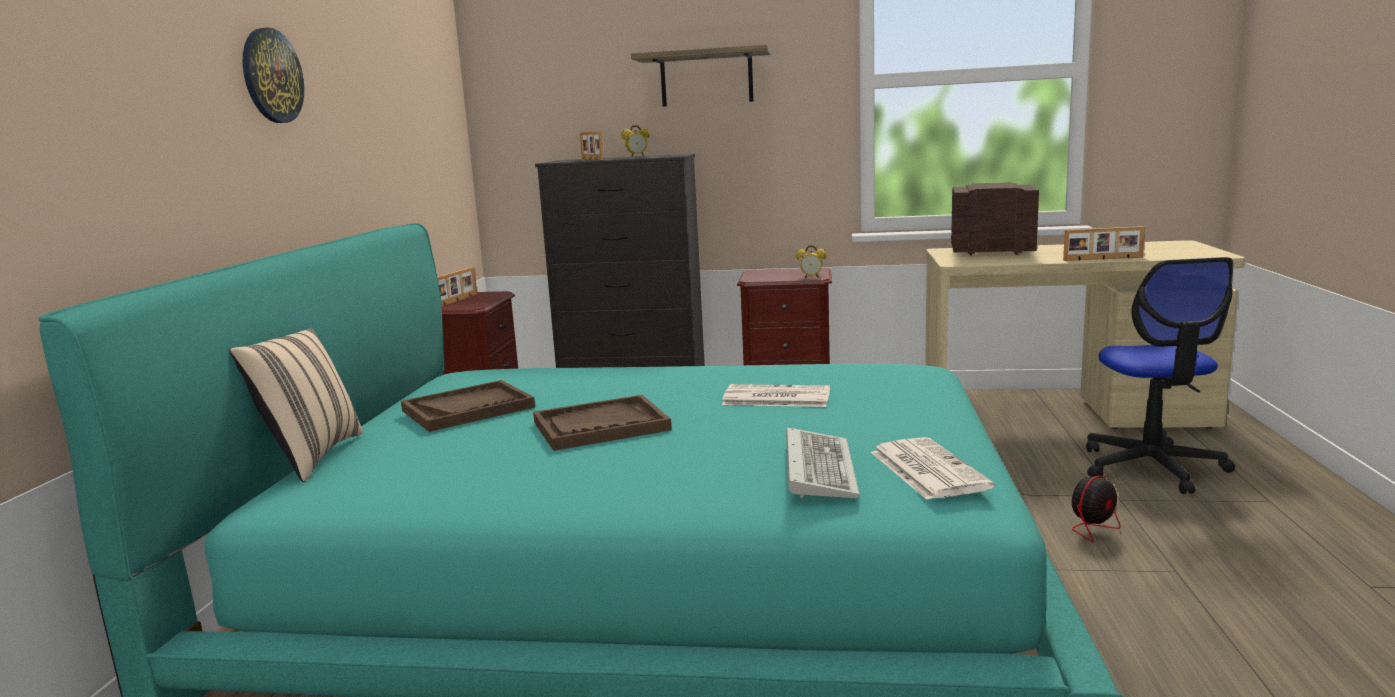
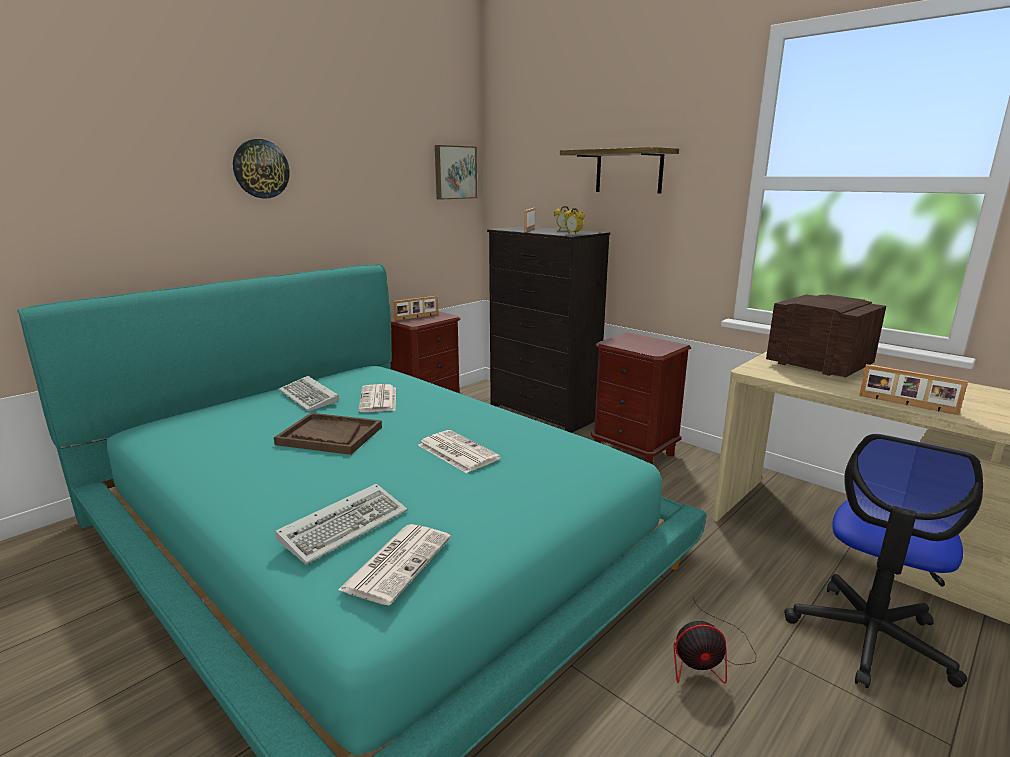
camera: 35 degrees right, 5 degrees up
beige pillow [229,328,363,482] -> none
brown tray [401,380,535,432] -> keyboard [279,376,339,411]
alarm clock [796,245,827,278] -> alarm clock moved to [564,208,585,234]
none -> newspaper [358,384,396,412]
none -> picture [435,145,477,199]

